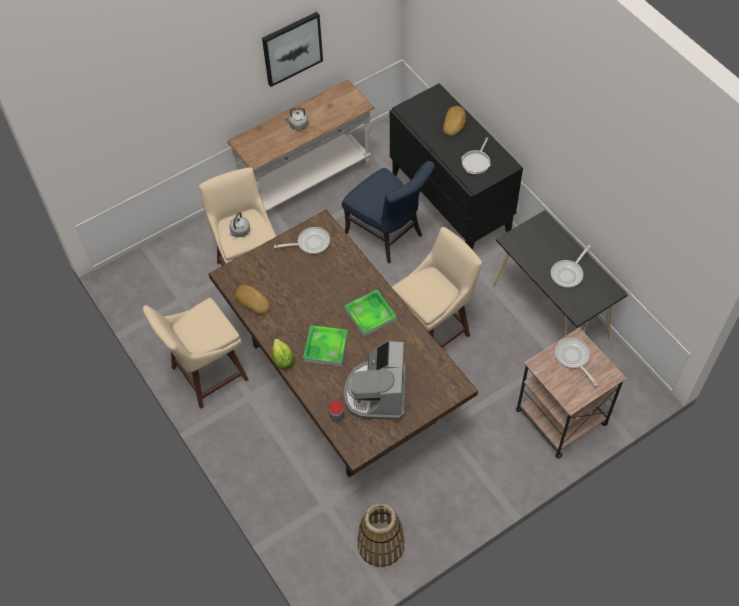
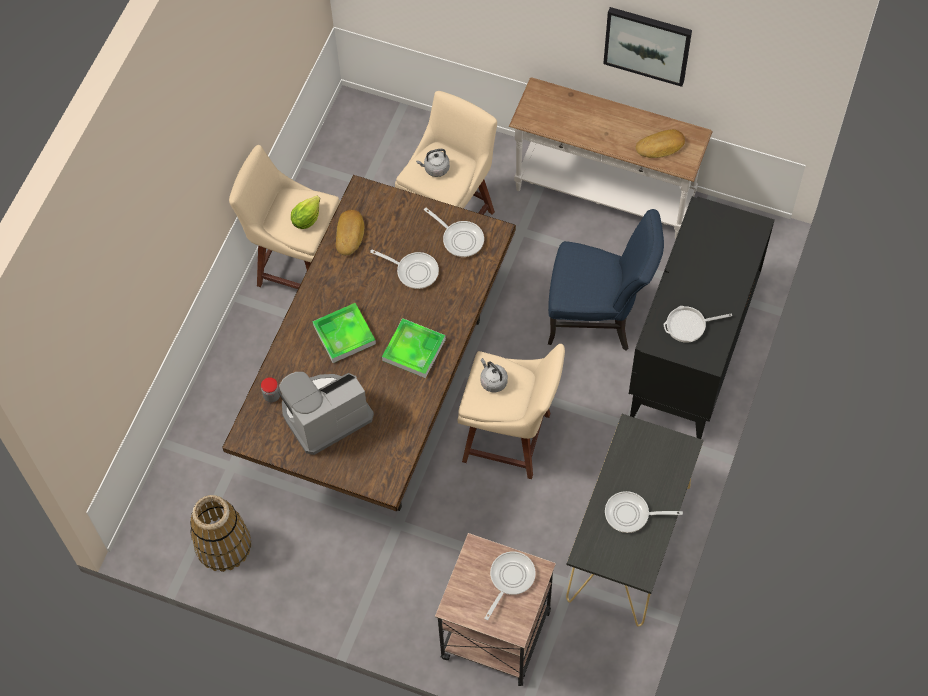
camera: 55 degrees right, 5 degrees up
lettuce [273,339,294,369] -> lettuce moved to [291,196,320,229]
grey kettle [283,107,308,130] -> grey kettle moved to [480,358,508,393]
blue chair [342,161,435,263] -> blue chair turned 90 degrees counterclockwise [548,209,664,351]
bread [443,106,466,136] -> bread moved to [635,129,685,158]
none -> frying pan [370,250,439,289]

